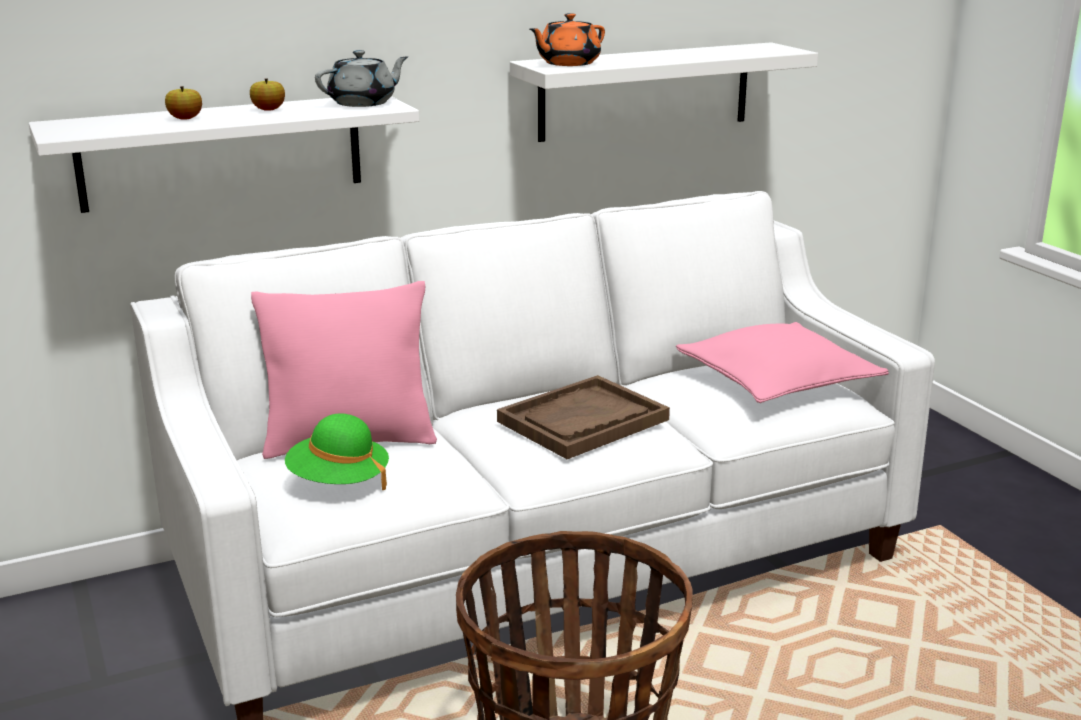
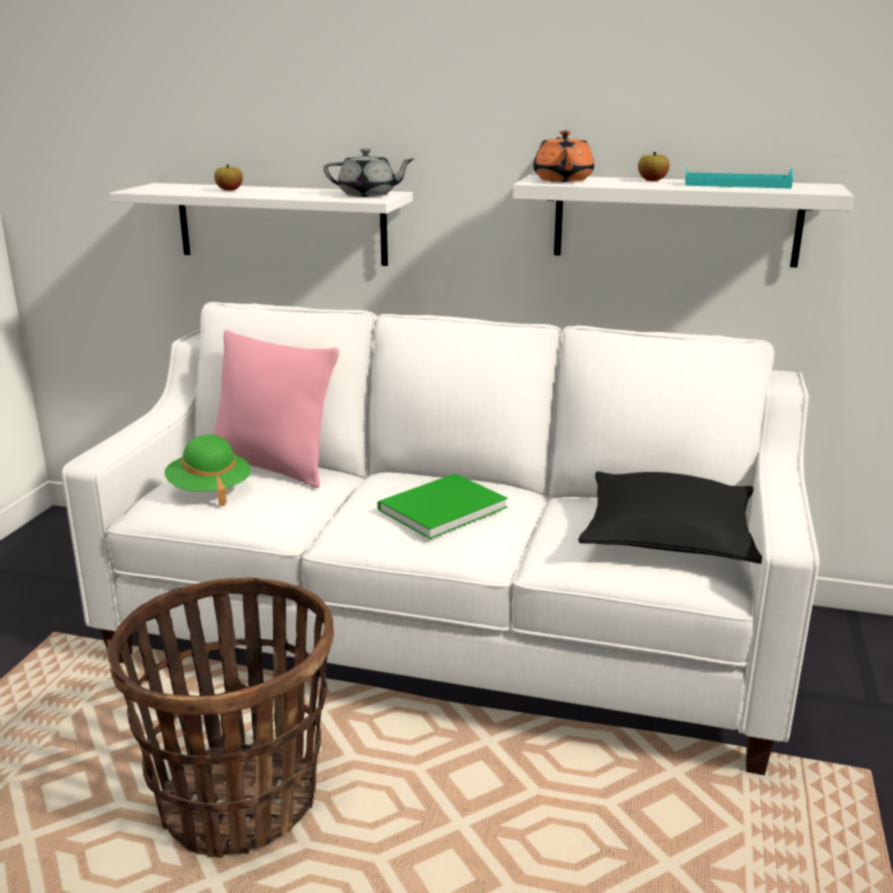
camera: 40 degrees right, 0 degrees up
apple [250,78,285,111] -> apple moved to [638,152,670,181]
brown tray [497,375,670,459] -> green book [377,473,508,539]
orange teapot [529,13,605,66] -> orange teapot turned 90 degrees clockwise [533,130,594,182]
pink pillow [676,322,889,403] -> black pillow [578,471,762,564]
none -> turquoise tray [685,165,793,189]

